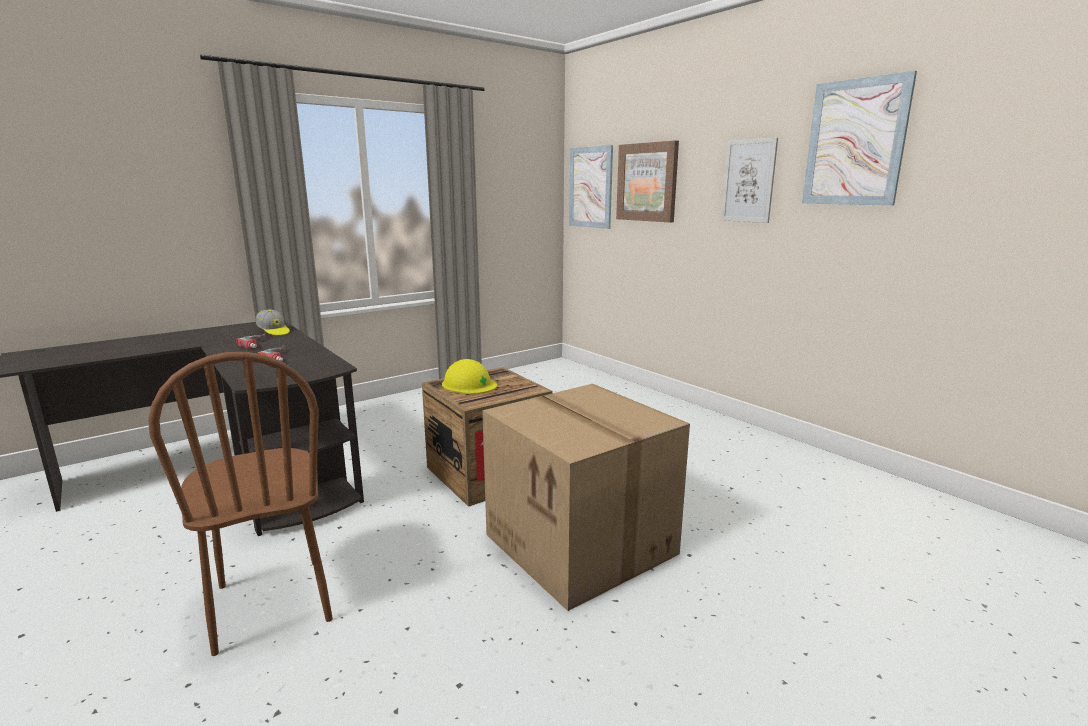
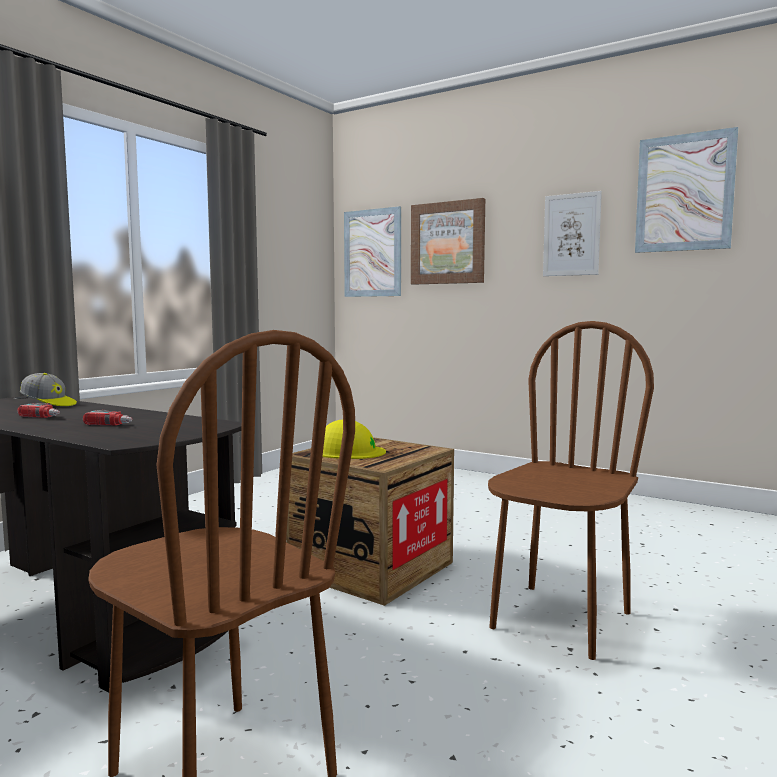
camera: 20 degrees left, 10 degrees down
cardboard box [482,384,690,611] -> brown chair [488,321,654,660]

